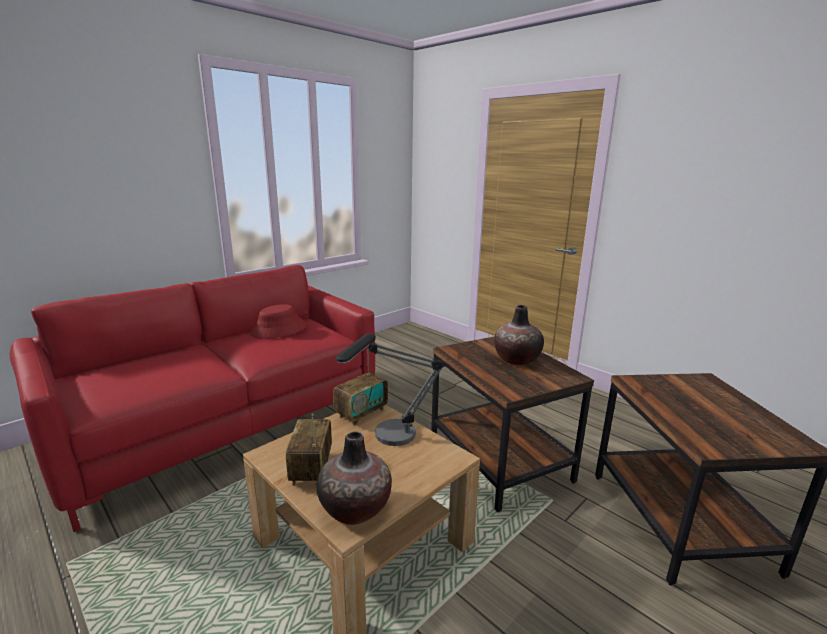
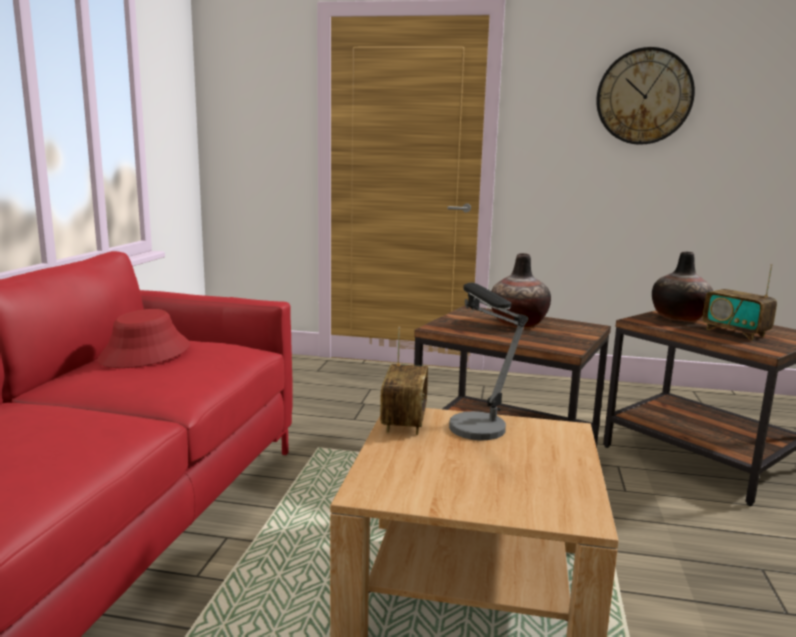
camera: 35 degrees left, 5 degrees down
radio [286,414,332,486] -> radio moved to [703,264,777,340]
vase [317,432,392,525] -> vase moved to [652,252,713,321]
none -> wall clock [596,47,695,145]

